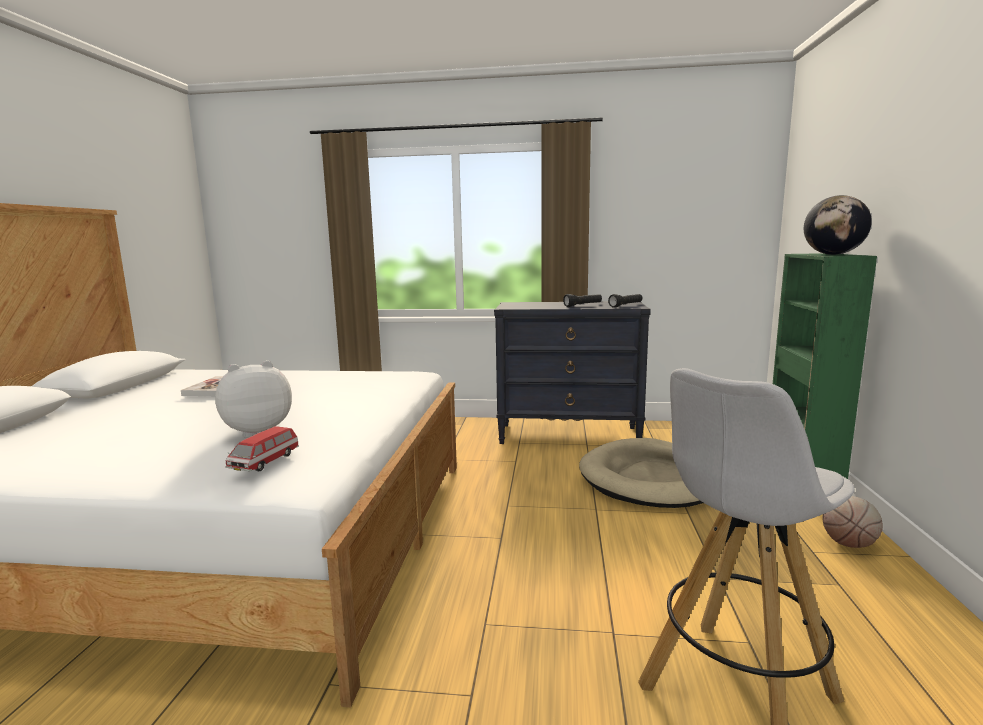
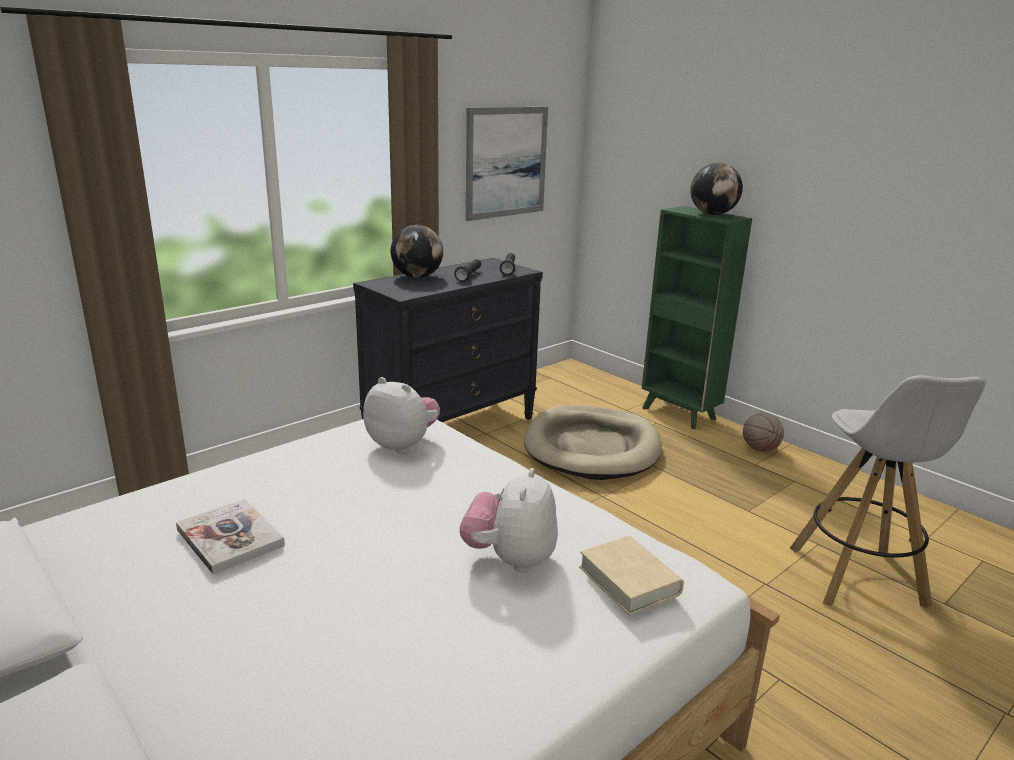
camera: 50 degrees left, 10 degrees up
toy car [225,426,299,471] -> beige book [579,536,684,615]
none -> plush toy [363,377,440,454]
none -> globe [391,225,443,278]
none -> picture [466,107,548,221]

